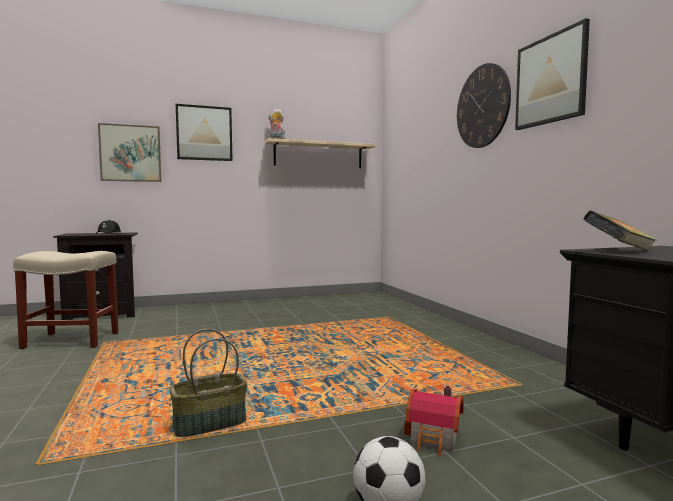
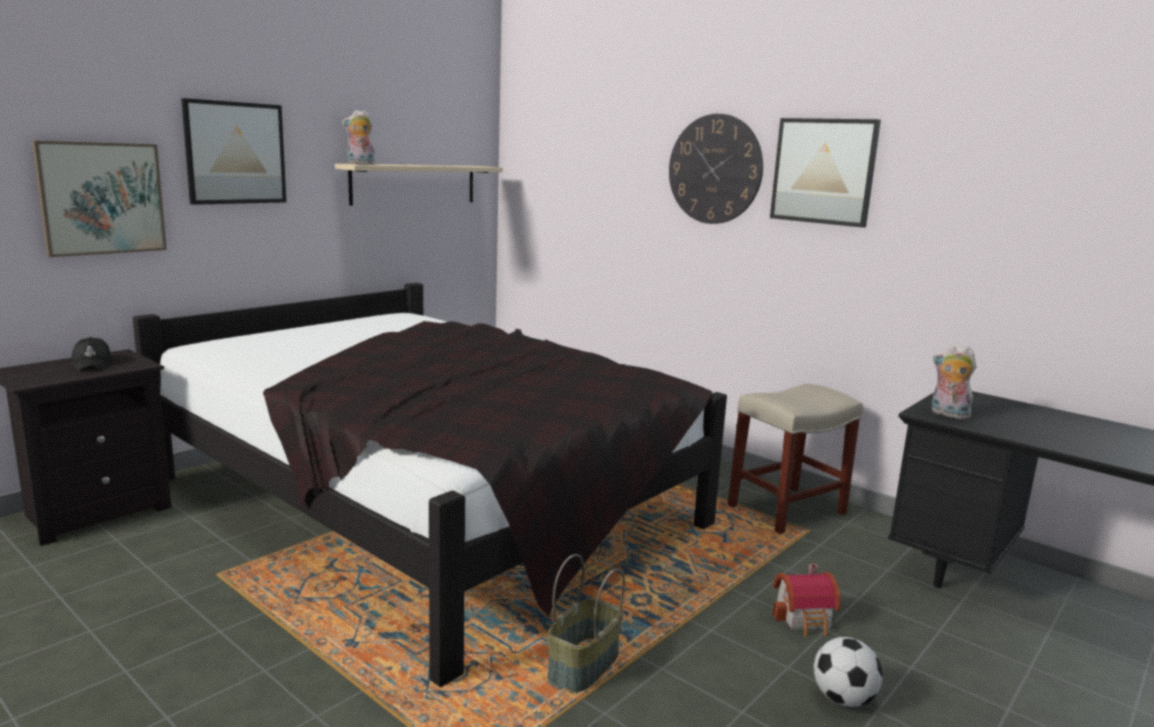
camera: 30 degrees left, 10 degrees up
beige stool [13,251,119,349] -> beige stool moved to [728,384,863,534]
book [583,210,657,251] -> plush toy [932,345,977,419]
none -> black bed [133,283,727,687]

